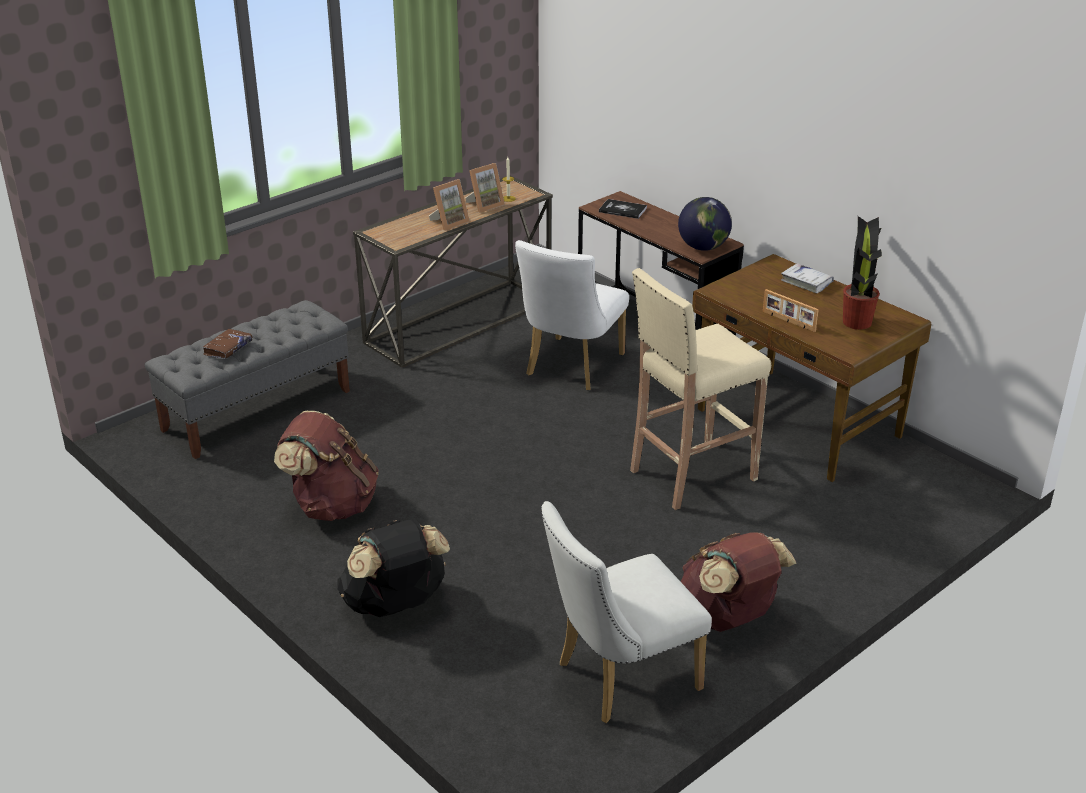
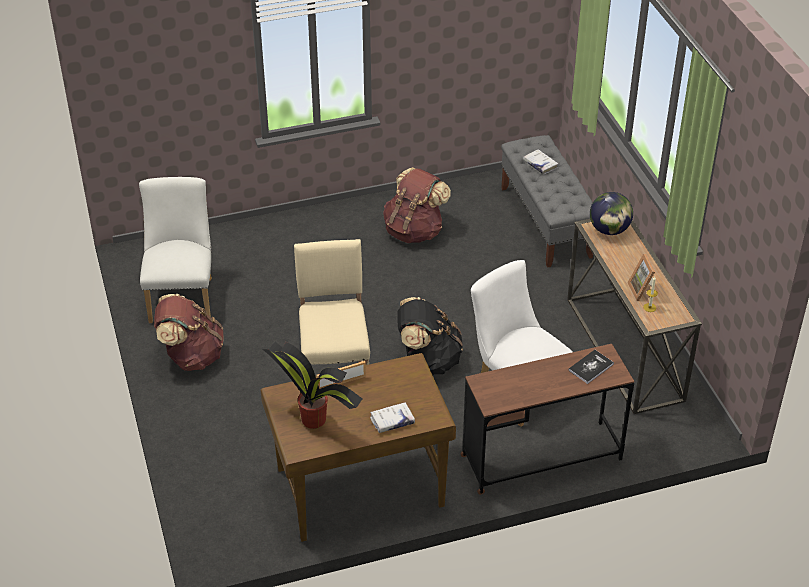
camera: 115 degrees right, 10 degrees up
brown book [202,328,253,359] -> white book [523,149,558,175]
black backpack [337,520,450,617] -> black backpack moved to [397,297,463,375]
picture frame [429,179,470,231] -> none
globe [678,197,732,251] -> globe moved to [590,192,633,235]

